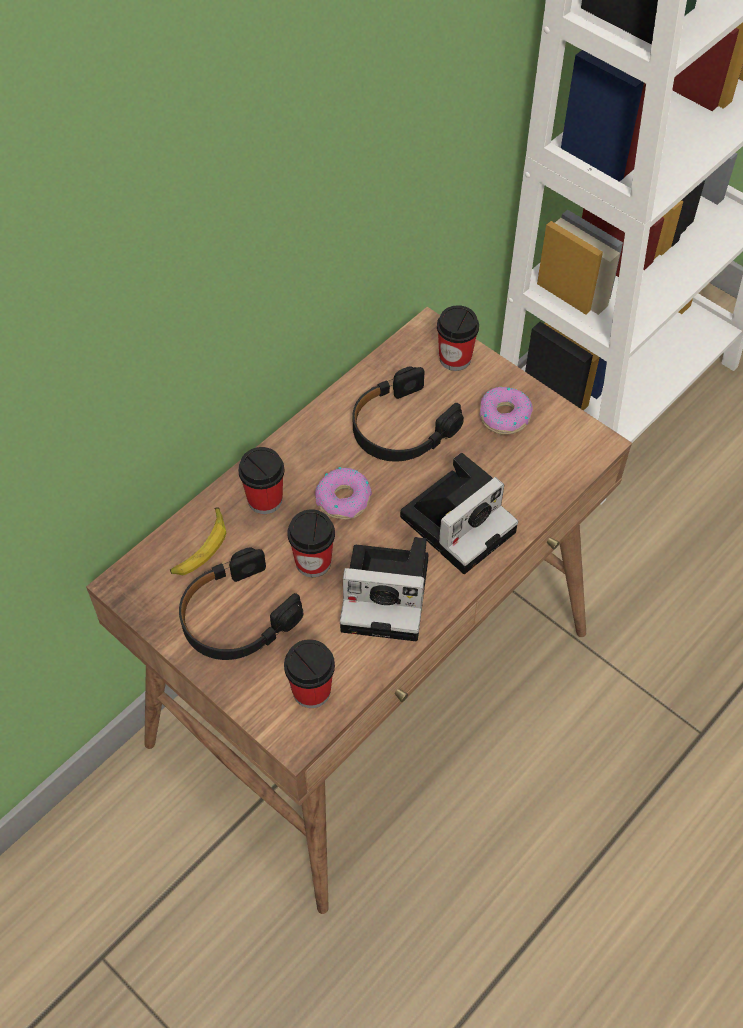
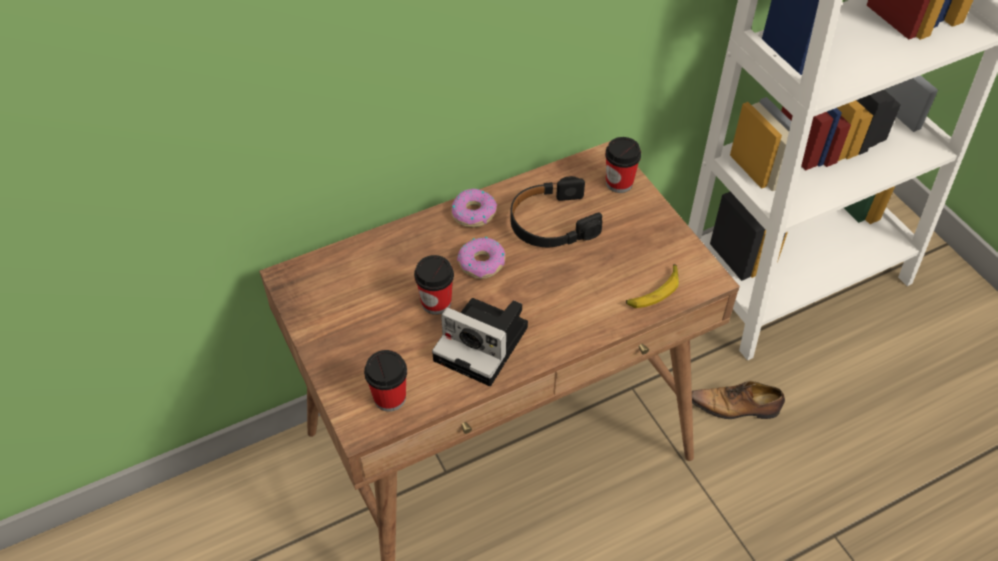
camera: 20 degrees right, 5 degrees down
banana [170,507,226,575] -> banana moved to [626,264,679,308]
black headphones [179,547,303,660] -> none
cup [238,447,285,514] -> none
camera [400,453,518,574] -> none
donut [479,386,533,435] -> donut moved to [451,189,497,227]
none -> shoe [692,381,785,419]

